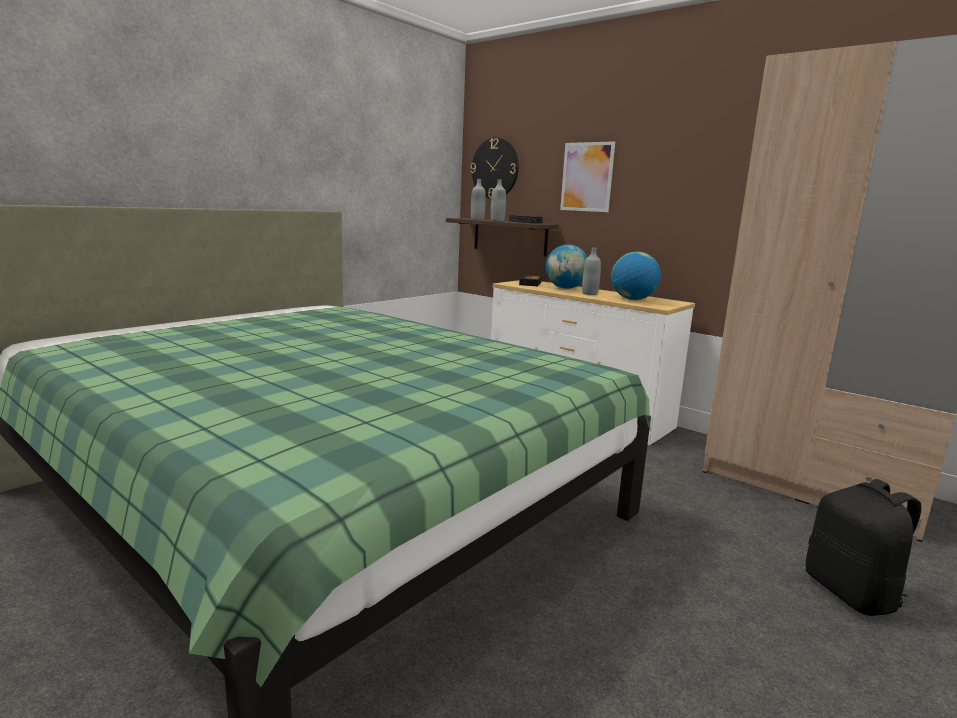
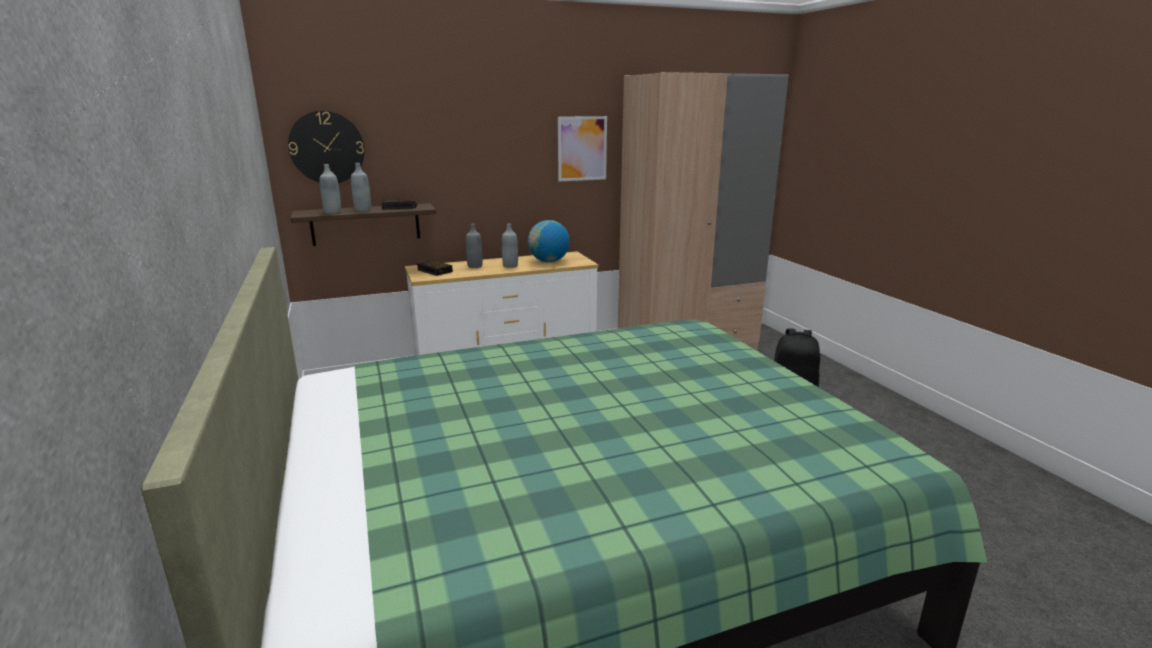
camera: 60 degrees left, 5 degrees up
globe [546,245,588,289] -> grey bottle [466,224,483,268]
picture [560,141,615,212] -> picture moved to [558,116,607,181]

